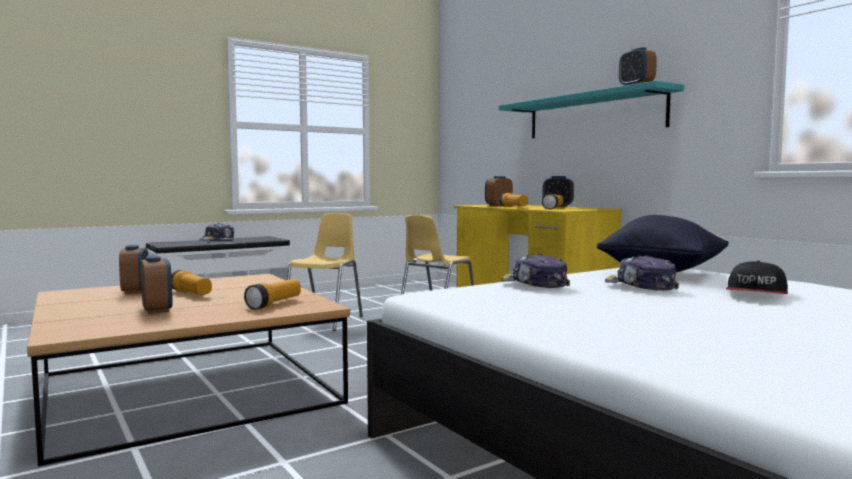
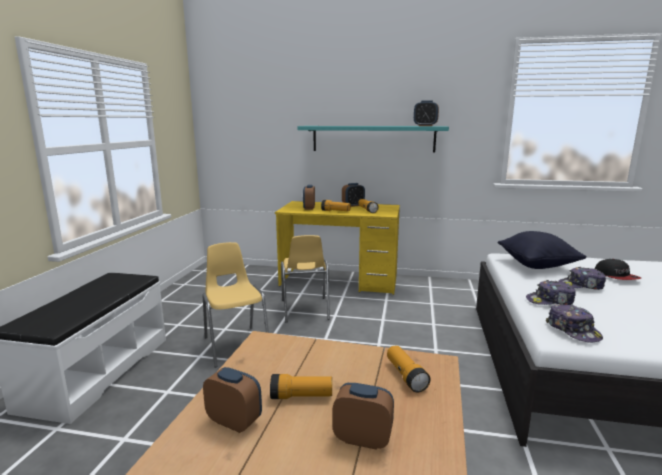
camera: 45 degrees left, 10 degrees up
cap [199,223,234,241] -> cap moved to [546,304,603,342]

